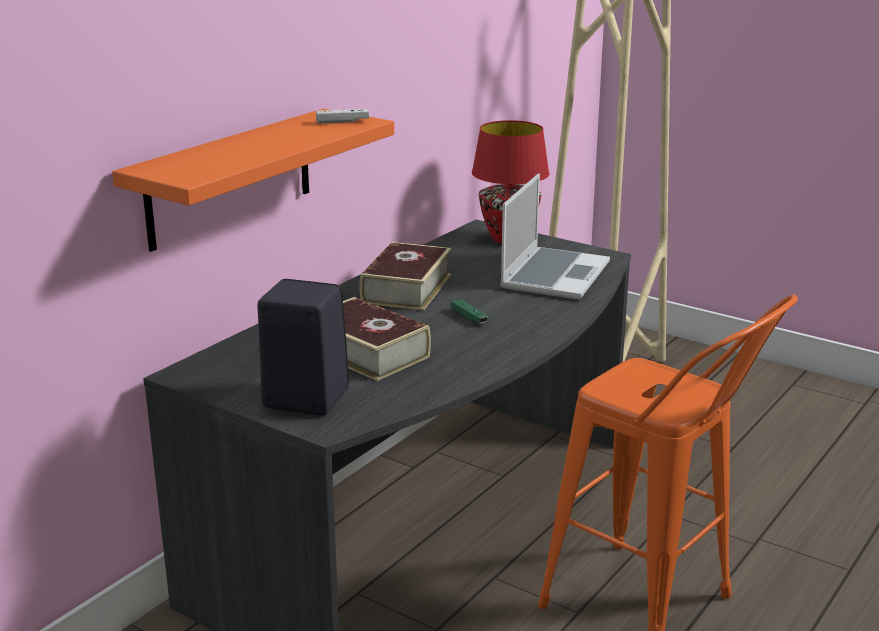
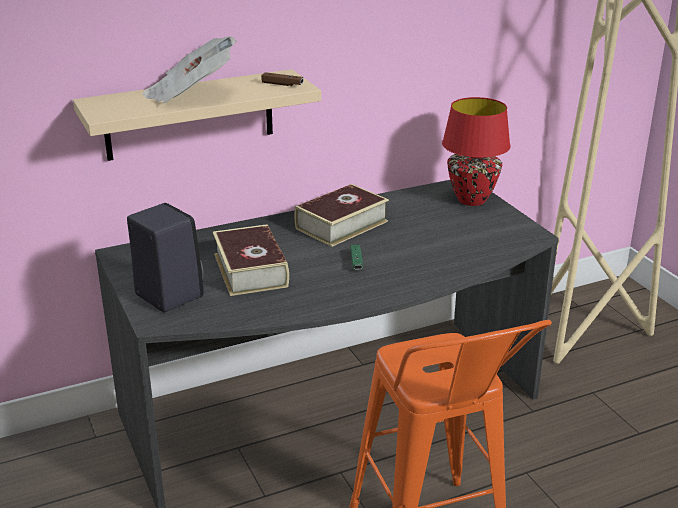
camera: 30 degrees right, 5 degrees up
orange shelf [112,109,394,252] -> beige shelf [73,69,321,161]
white game controller [316,109,369,124] -> brown game controller [261,72,304,86]
laptop [500,173,610,300] -> none
none -> newspaper [142,36,237,103]

